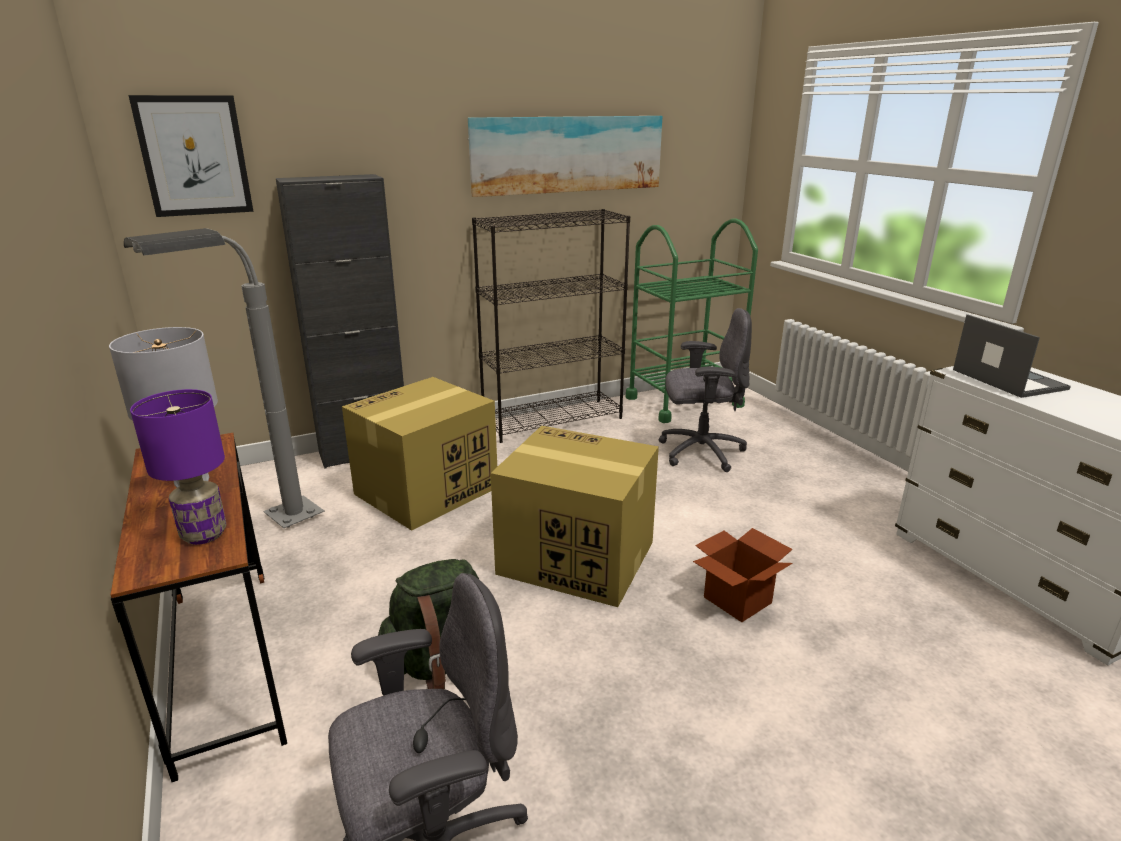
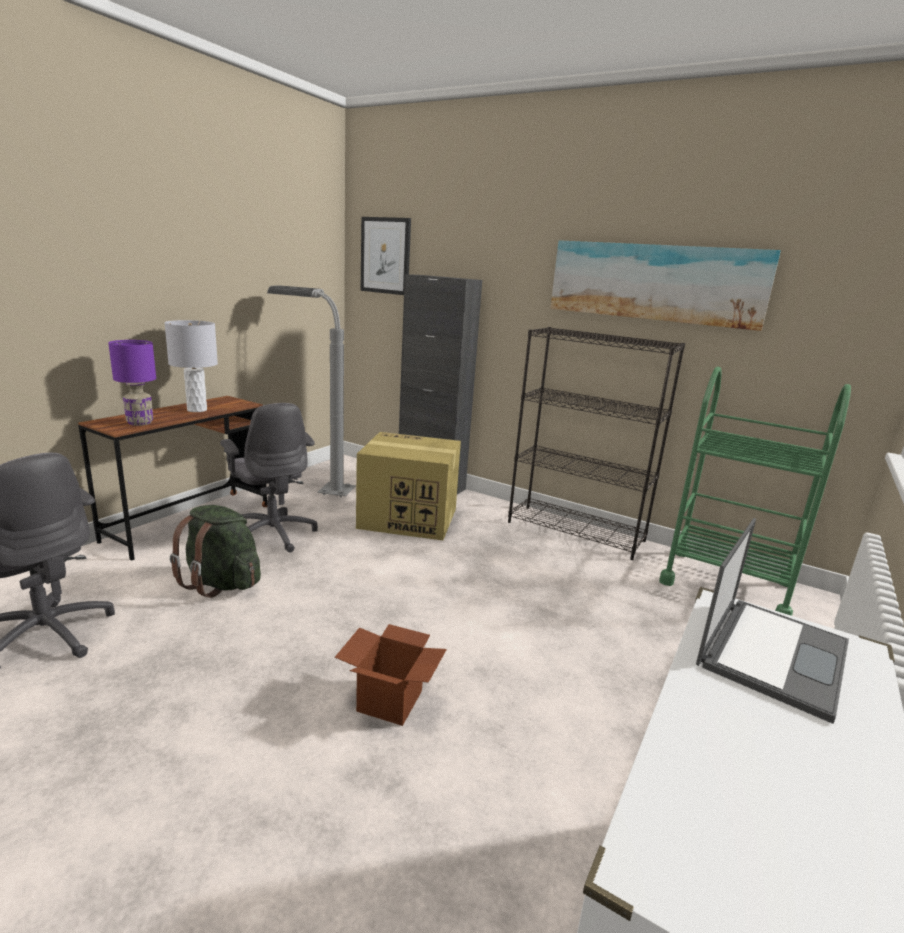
camera: 55 degrees right, 5 degrees down
cardboard box [491,426,659,607] -> none
grey office chair [659,308,752,472] -> grey office chair moved to [220,403,318,552]

